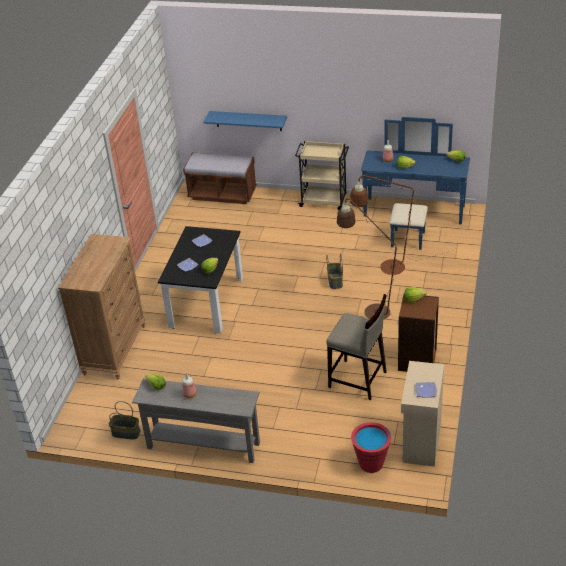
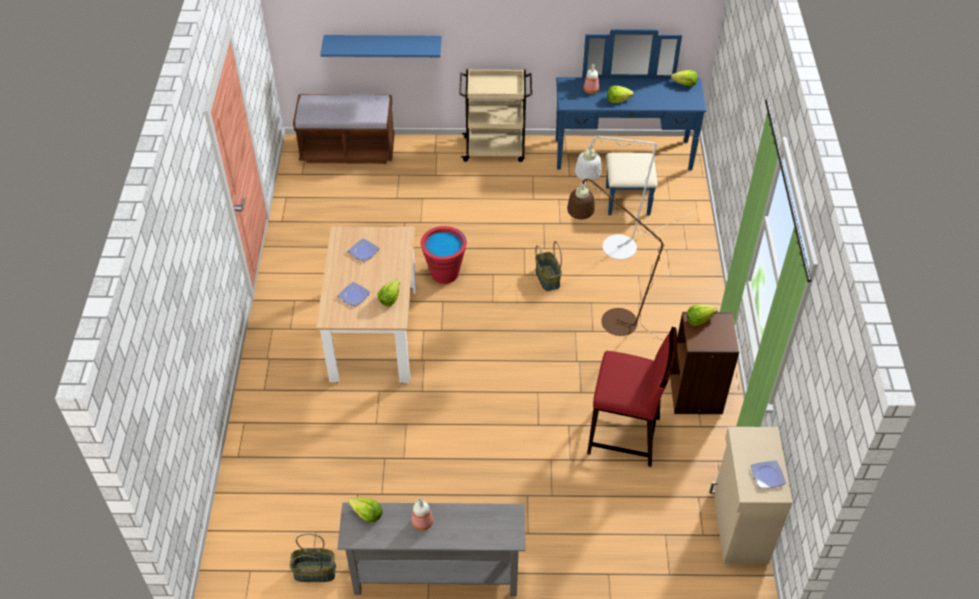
camera: 15 degrees left, 10 degrees up
brown dresser [58,234,146,379] -> none
black dining table [158,226,243,333] -> beige dining table [316,226,416,383]
beige stool [326,294,387,400] -> red stool [587,327,677,467]
brown floor lamp [350,174,454,275] -> white floor lamp [575,135,693,259]
red bucket [351,422,391,473] -> red bucket moved to [421,226,467,284]

